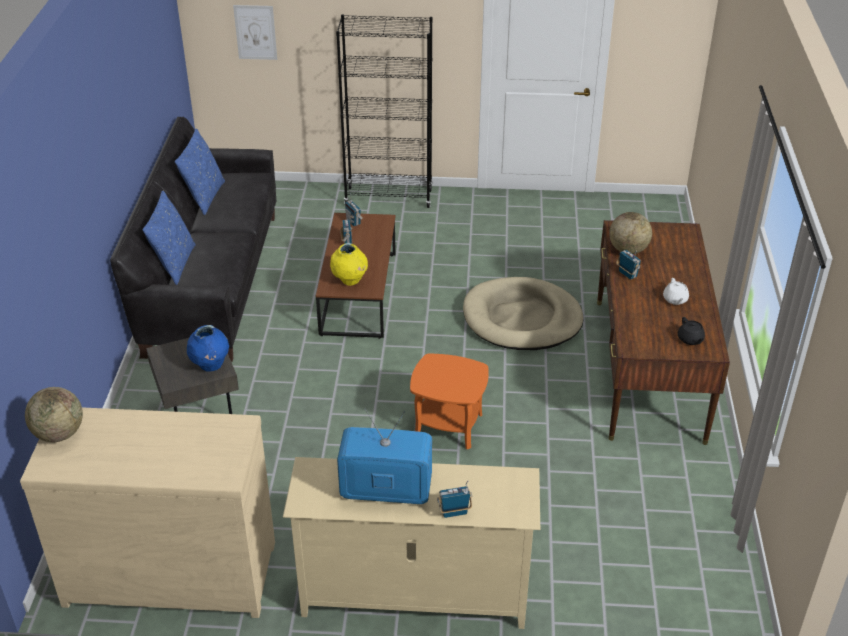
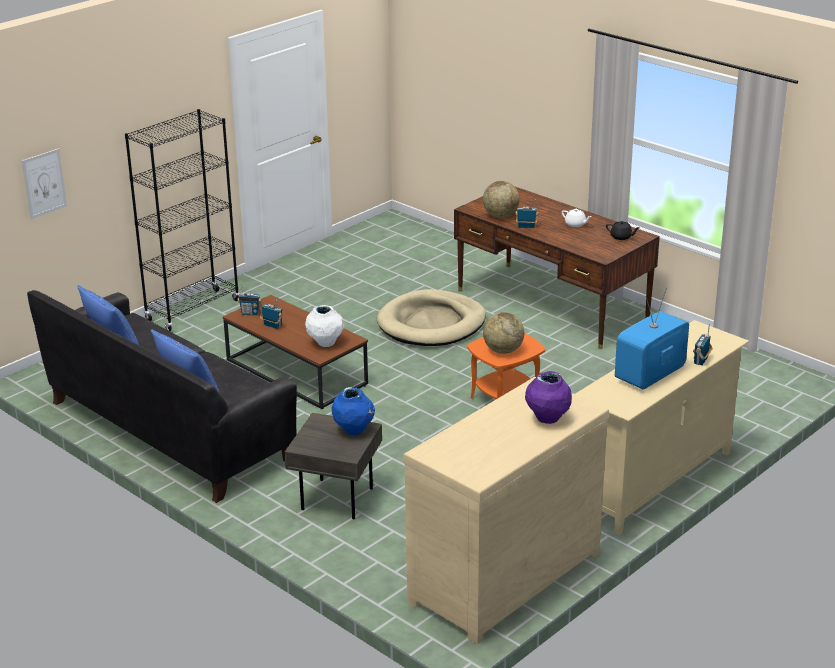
camera: 50 degrees left, 10 degrees down
globe [25,387,83,442] -> globe moved to [483,312,524,354]
yellow vase [330,243,368,286] -> white vase [305,305,344,347]
none -> purple vase [525,371,572,424]

